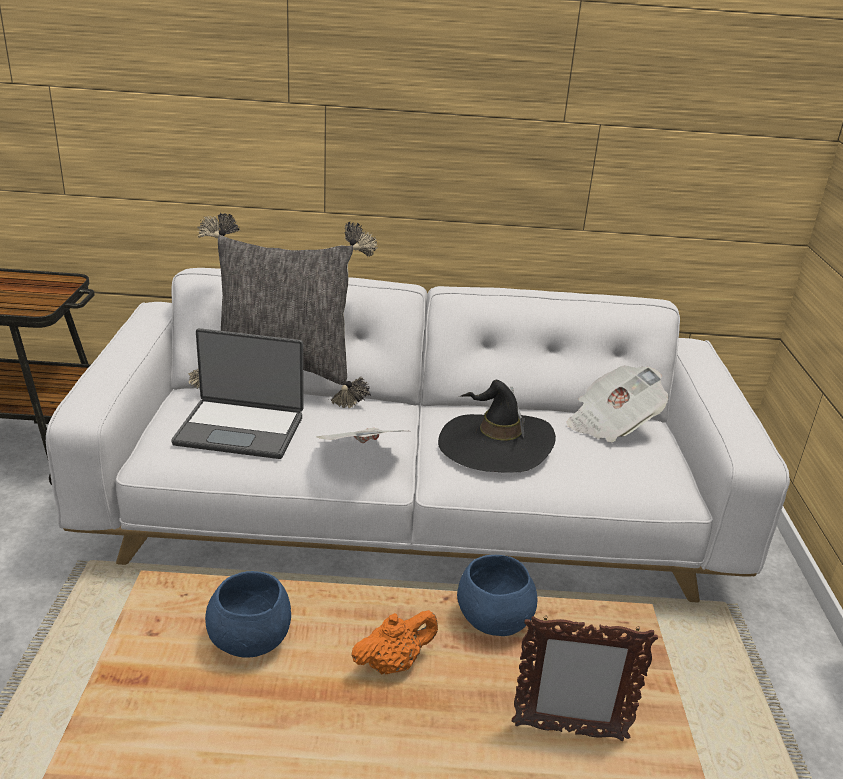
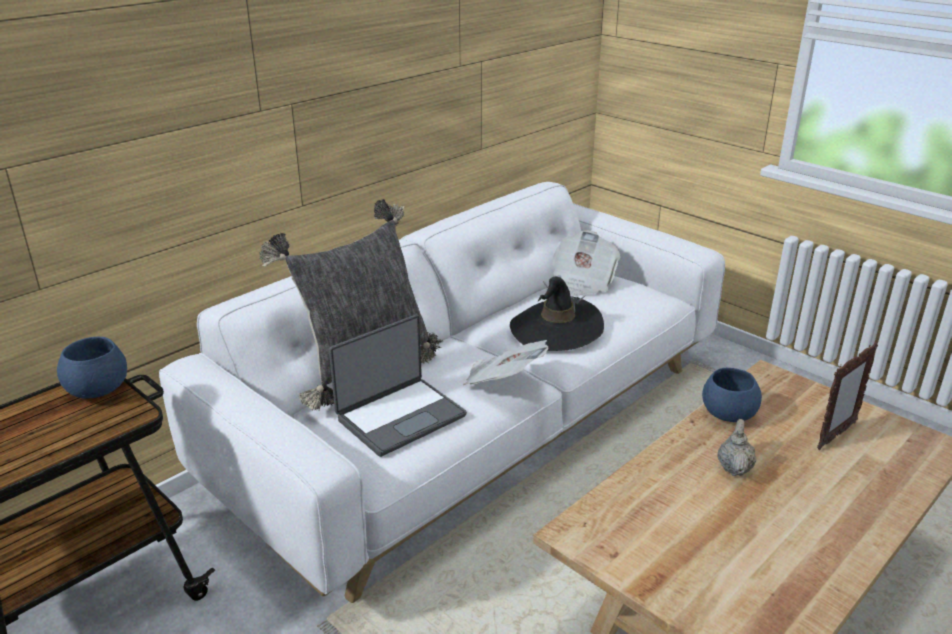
camera: 45 degrees left, 0 degrees up
blue bowl [205,571,291,658] -> blue bowl moved to [57,337,127,398]
orange teapot [351,610,438,674] -> beige teapot [717,419,757,476]

